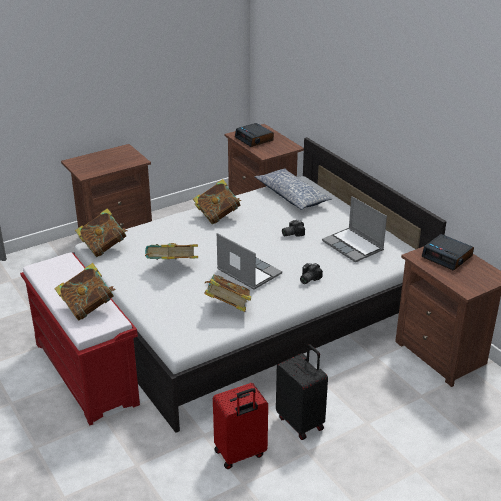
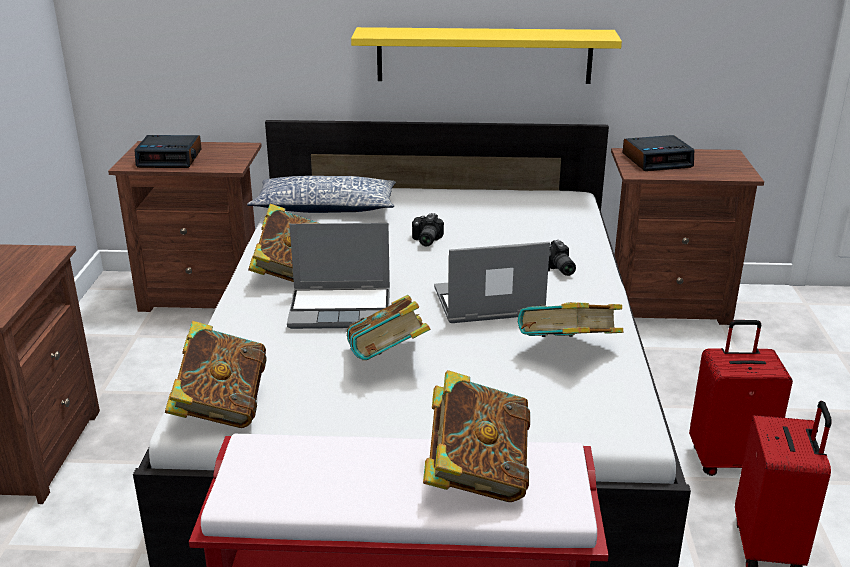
camera: 55 degrees left, 5 degrees down
black suitcase [276,344,328,440] -> red suitcase [689,320,793,476]
laptop [322,196,387,262] -> laptop moved to [287,223,390,329]
none -> yellow shelf [351,27,622,84]

